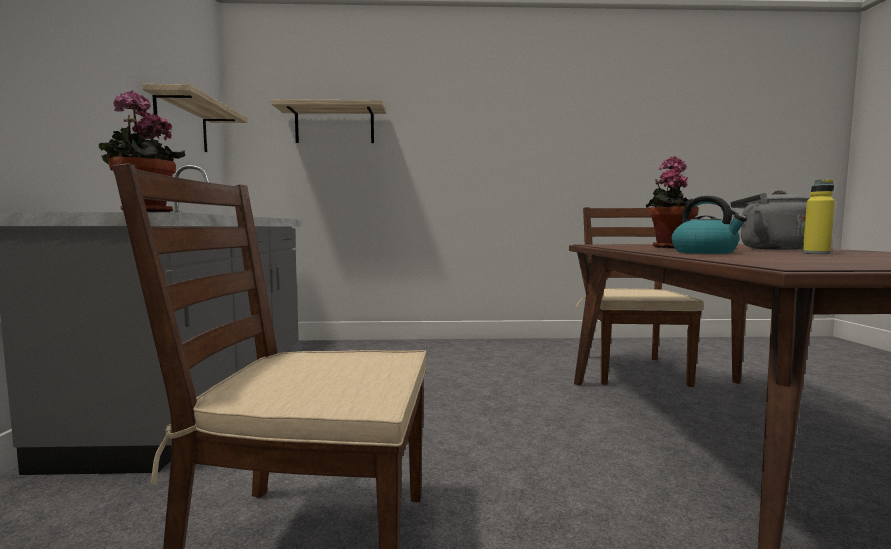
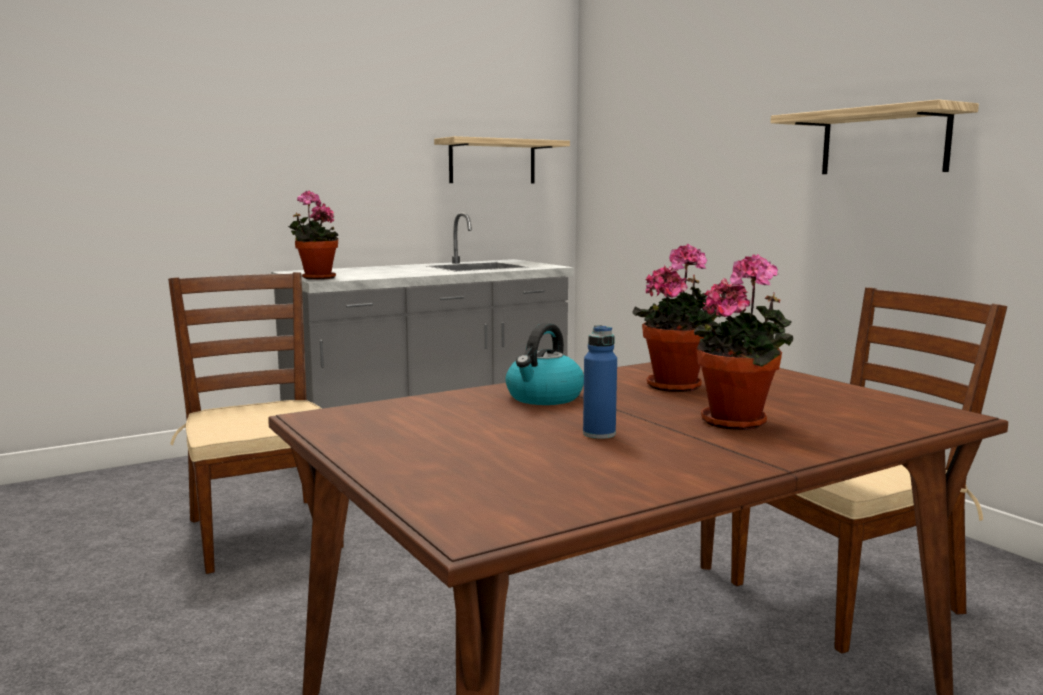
camera: 60 degrees right, 5 degrees up
shelf [271,99,386,143] -> shelf moved to [770,99,979,174]
grey kettle [731,190,810,250] -> potted plant [694,254,793,430]
yellow bottle [803,179,835,254] -> blue bottle [583,325,617,439]

